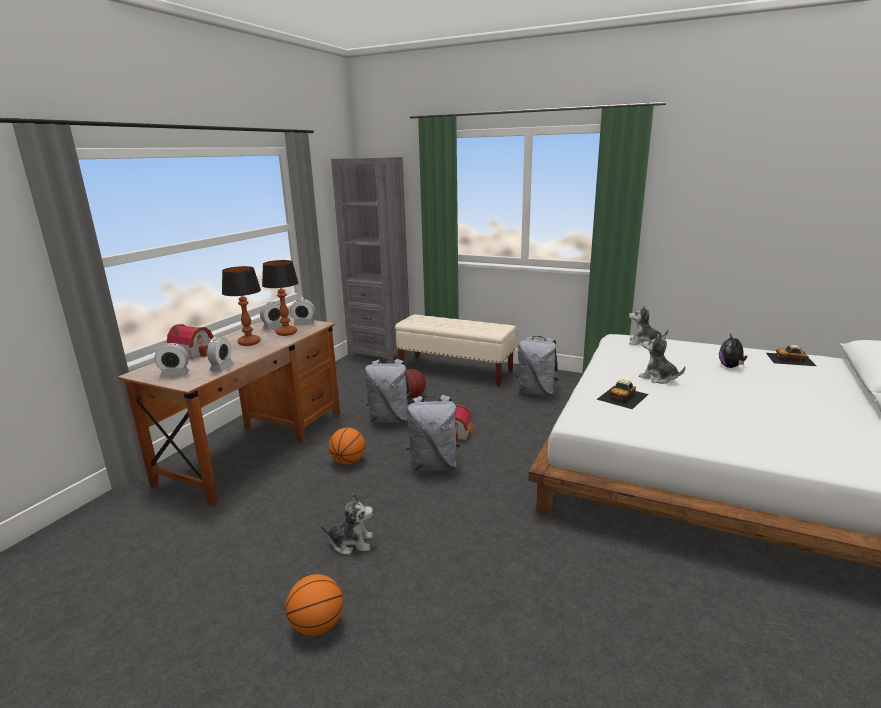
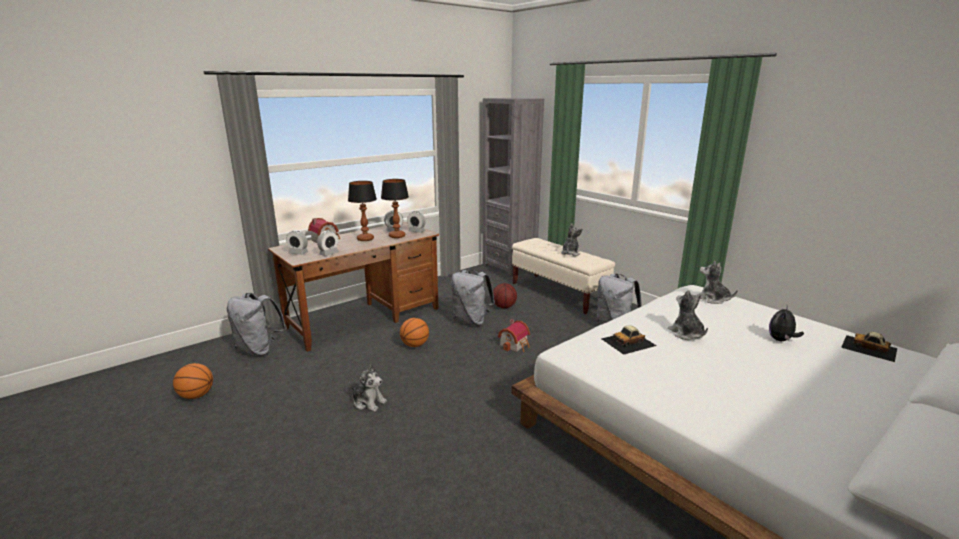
camera: 25 degrees right, 0 degrees up
basketball [286,574,343,636] -> basketball moved to [173,363,213,399]
grey backpack [406,395,460,471] -> grey backpack moved to [227,293,287,356]
none -> plush toy [561,223,583,256]

